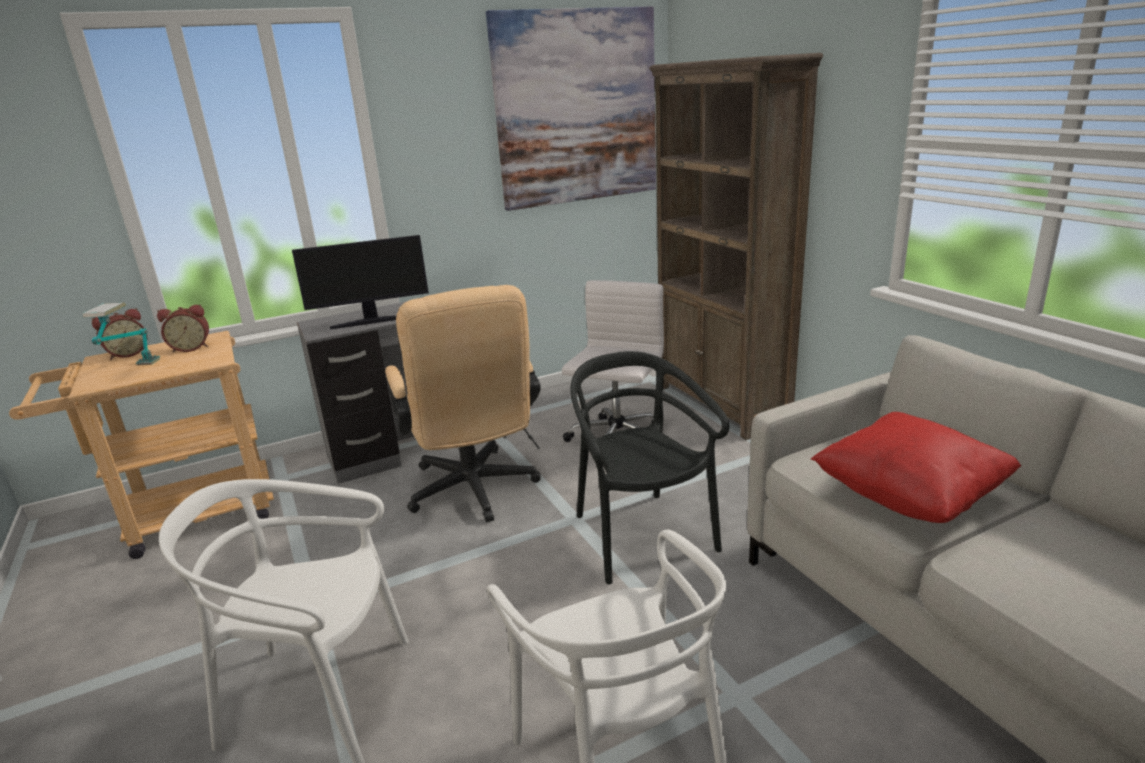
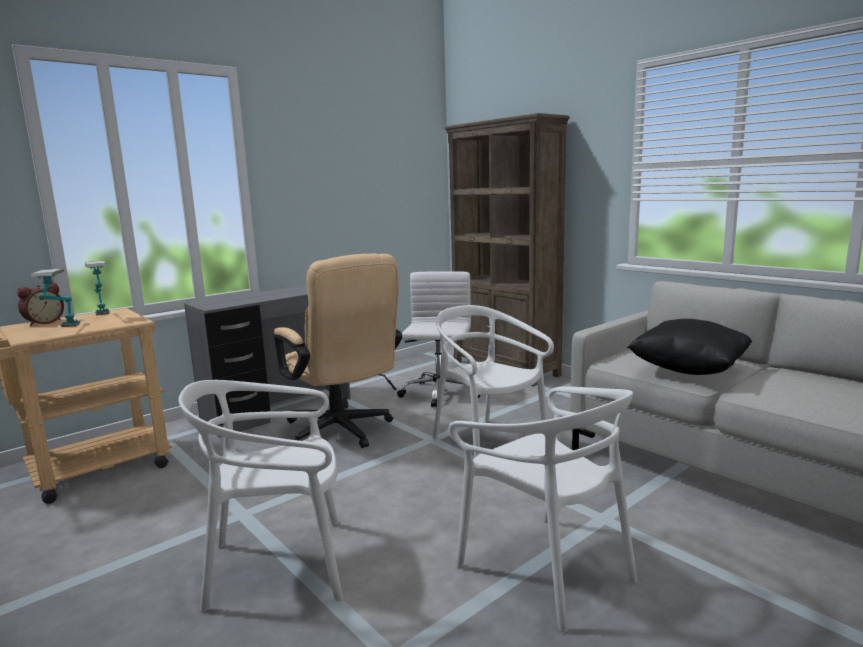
camera: 15 degrees left, 10 degrees down
alarm clock [157,305,209,352] -> table lamp [85,261,110,315]
monitor [292,235,429,329] -> none
picture [486,6,656,211] -> none
black chair [570,351,729,585] -> white chair [433,305,554,458]
red pillow [811,412,1021,523] -> black pillow [627,319,752,375]

